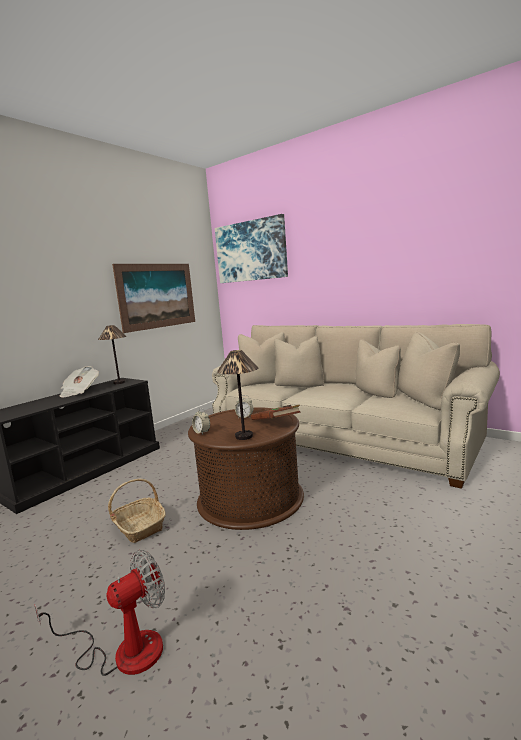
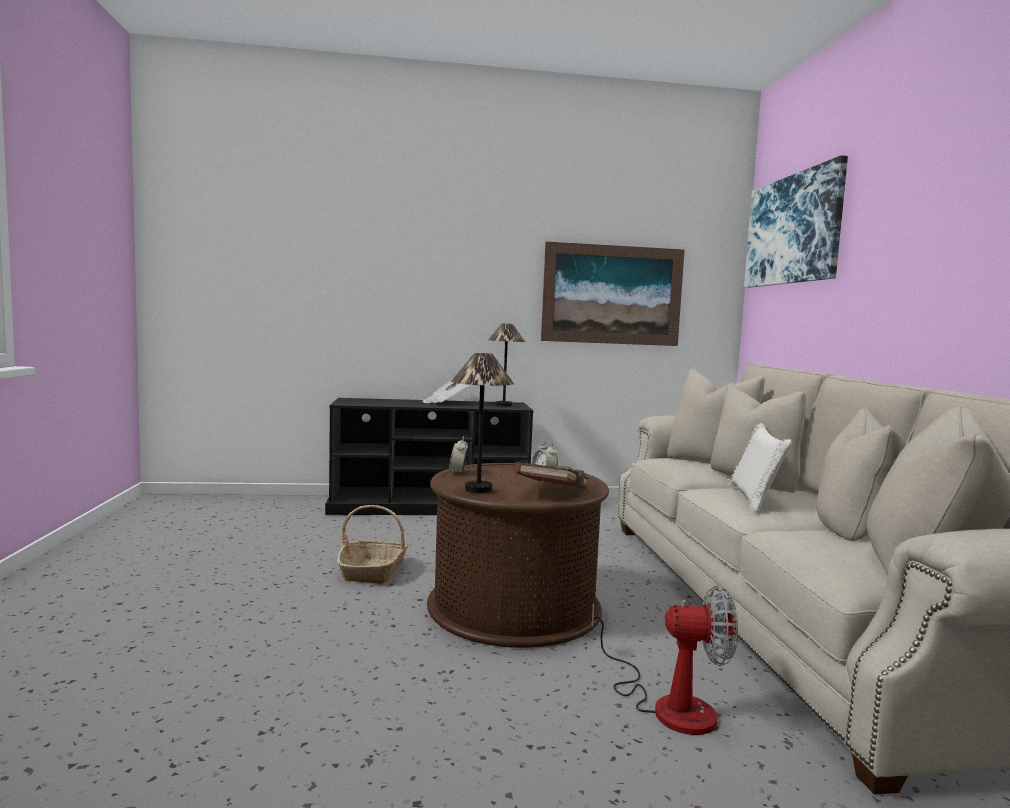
camera: 45 degrees right, 5 degrees down
fan [34,550,165,676] -> fan moved to [592,586,738,735]
none -> white pillow [728,423,792,512]

